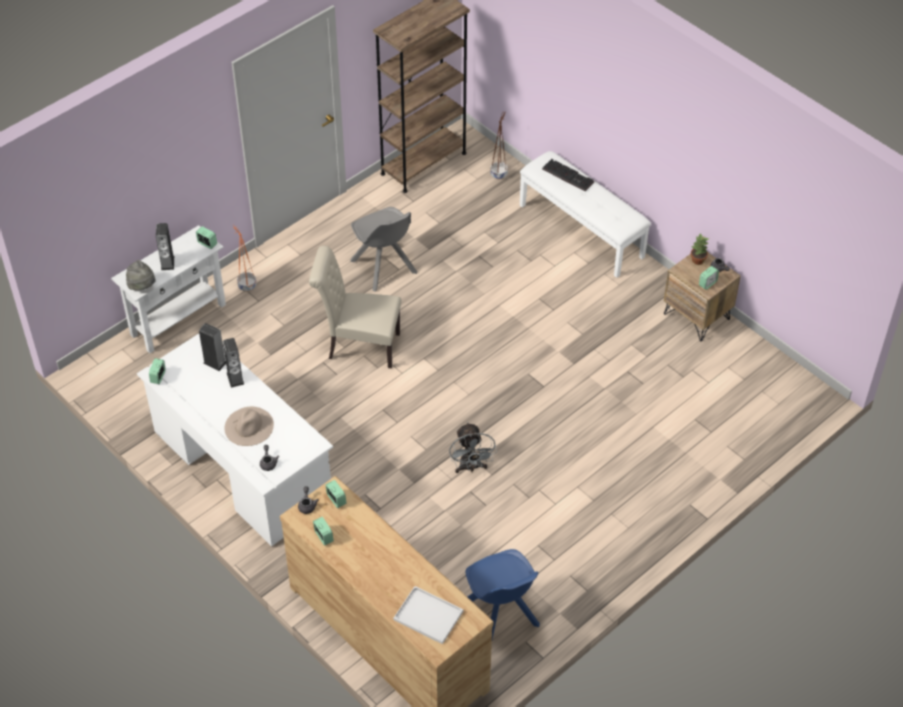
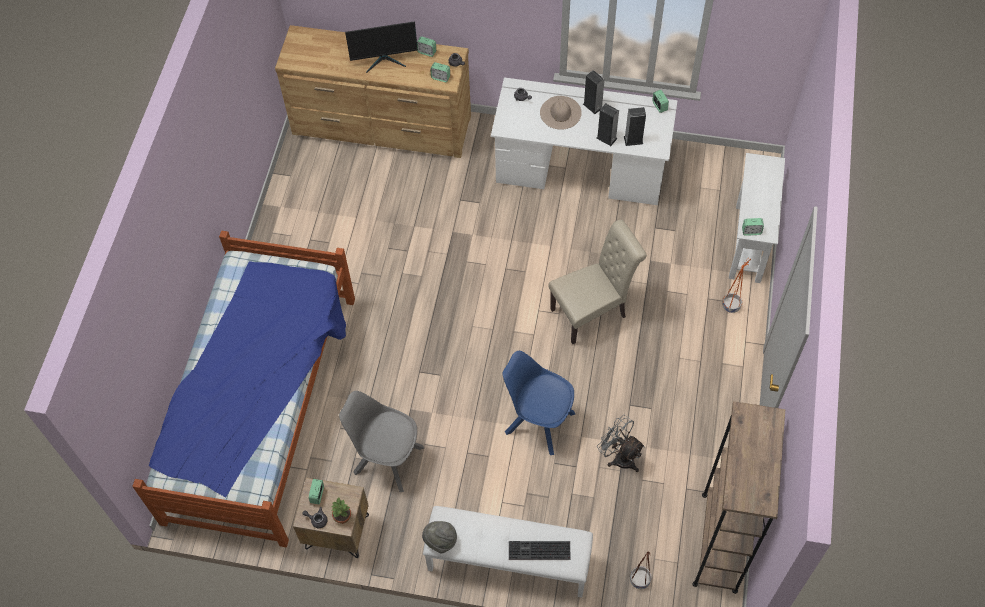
camera: 145 degrees right, 10 degrees up
grey hat [126,260,156,290] -> grey hat moved to [422,521,457,554]
speaker [156,223,174,270] -> speaker moved to [583,70,605,114]
grey chair [350,207,417,292] -> grey chair moved to [339,391,424,492]
white tray [393,586,463,644] -> none
grey fan [449,422,497,473] -> grey fan moved to [597,415,645,472]
blue chair [466,549,540,639] -> blue chair moved to [503,351,575,455]
none -> bed [132,231,355,547]
none -> monitor [345,21,418,73]

